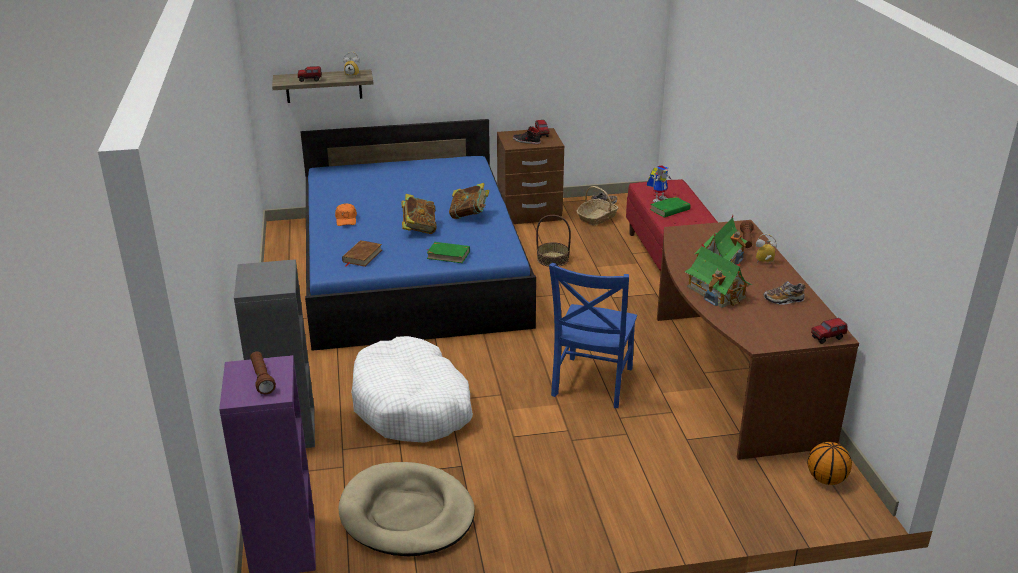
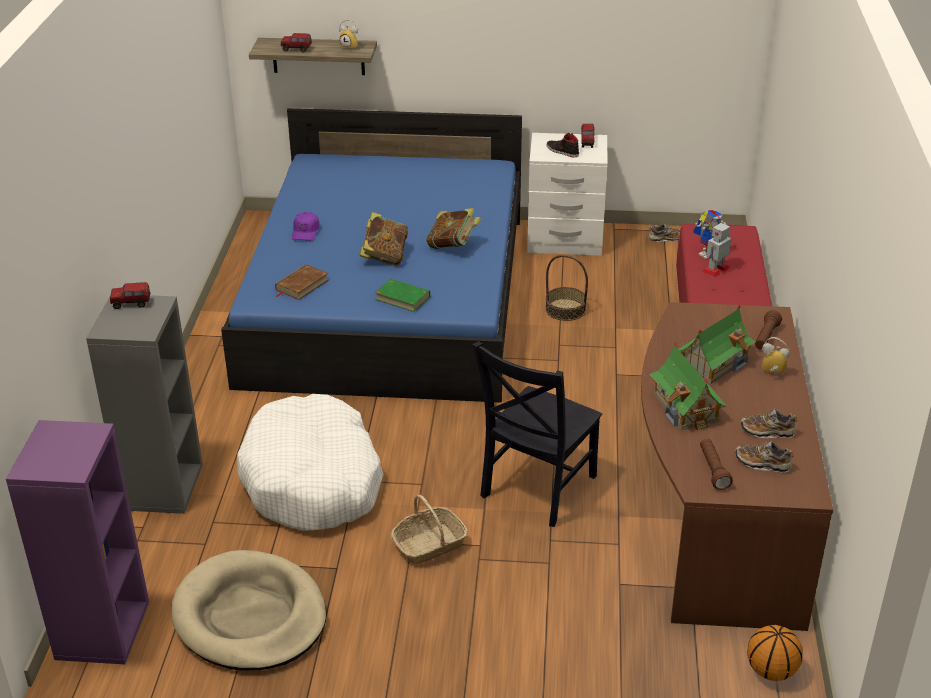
camera: 15 degrees right, 5 degrees up
brown flashlight [250,351,276,394] -> brown flashlight moved to [700,439,733,490]
orange cap [335,203,357,226] -> purple cap [292,212,319,241]
brown nightstand [497,128,564,224] -> white nightstand [527,133,607,256]
blue chair [549,263,637,408] -> black chair [472,341,602,527]
basket [576,186,618,225] -> basket moved to [391,495,468,564]
green book [650,196,691,218] -> toy robot [702,223,732,278]
toy truck [811,318,848,344] -> toy truck moved to [110,282,150,309]
none -> shoe [735,441,794,473]

